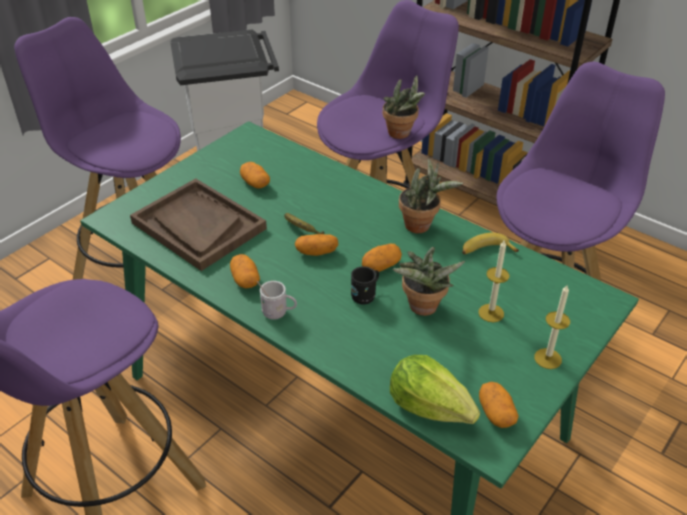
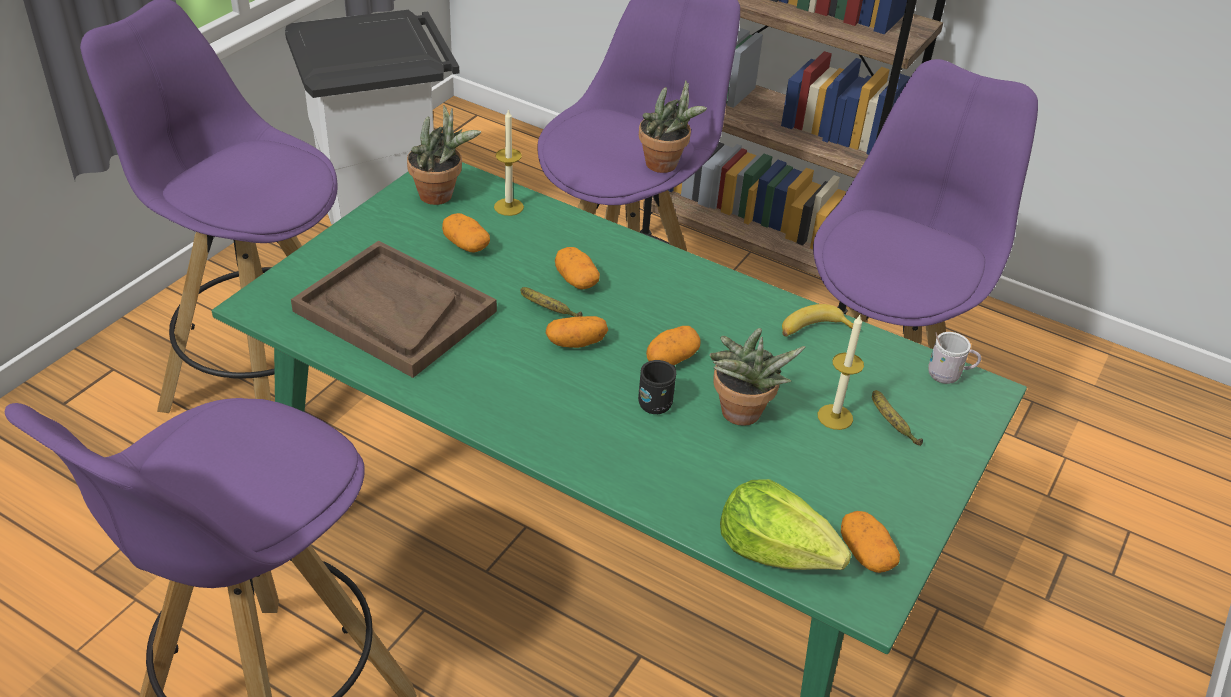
camera: 10 degrees left, 0 degrees up
potato [230,254,260,289] -> potato moved to [555,247,600,289]
white mug [257,281,297,320] -> white mug moved to [928,332,981,384]
potted plant [399,158,463,233] -> potted plant moved to [407,105,481,205]
candle [534,285,570,369] -> candle moved to [494,109,524,216]
none -> banana [872,390,923,446]

